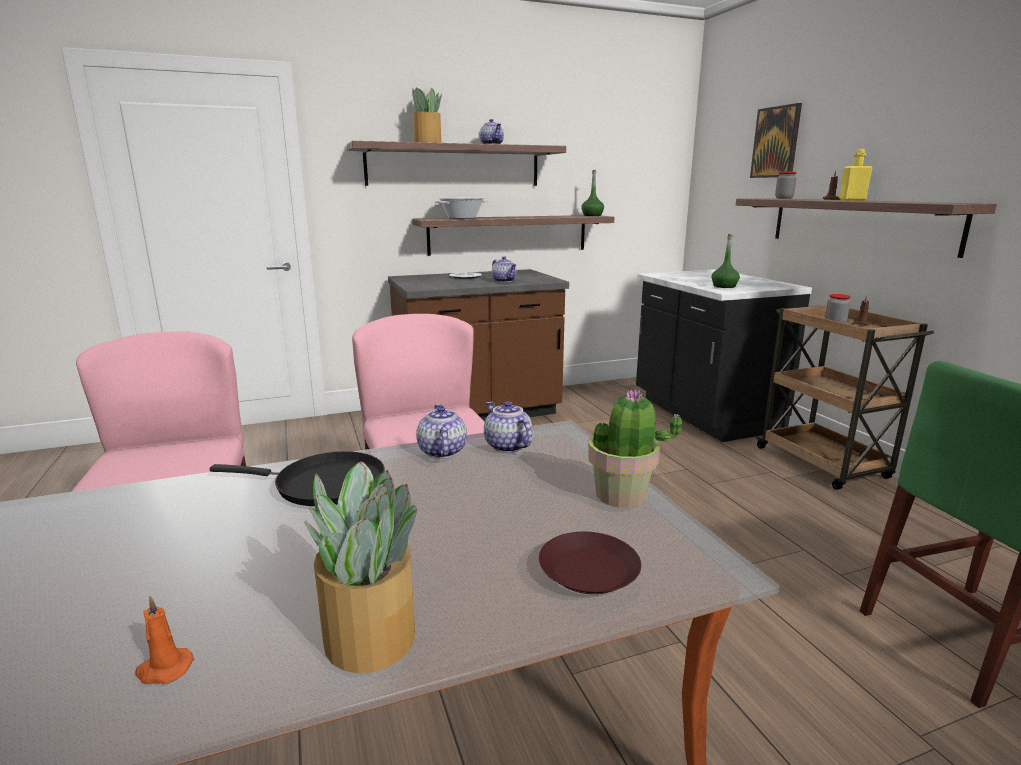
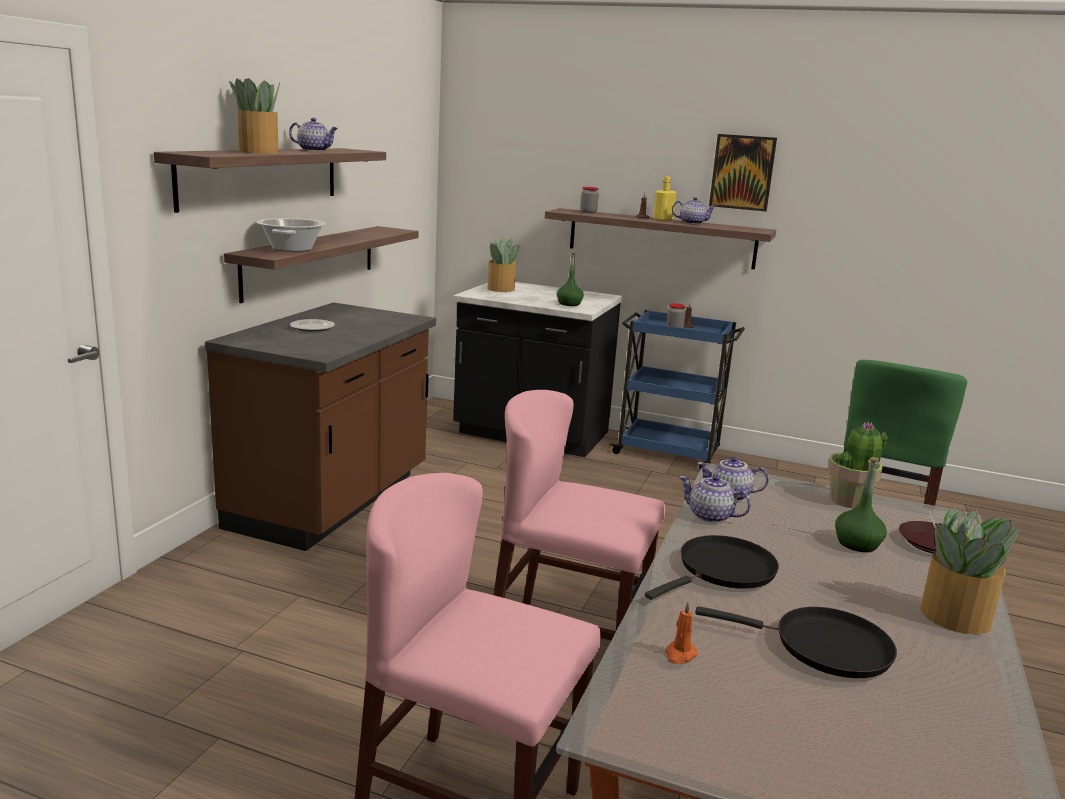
camera: 50 degrees left, 0 degrees up
orange candle [135,596,194,684] -> orange candle moved to [665,602,698,664]
teapot [492,256,517,283] -> teapot moved to [672,197,716,225]
green bottle [581,170,604,216] -> green bottle moved to [835,457,887,552]
picture [750,103,802,178] -> picture moved to [709,134,777,211]
brown cart [755,305,934,490] -> blue cart [609,310,745,470]
none -> potted plant [488,239,520,292]
none -> black frying pan [695,606,897,678]

